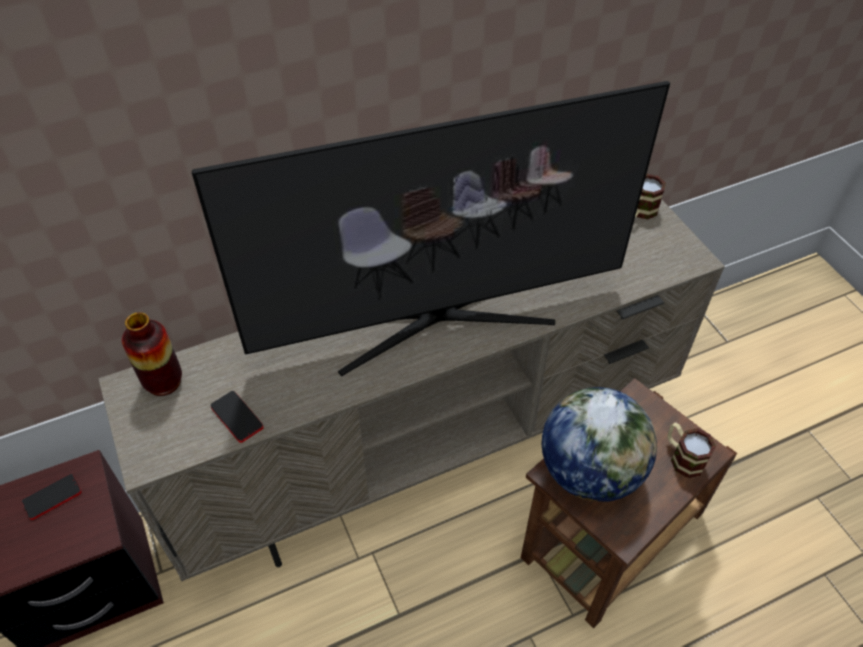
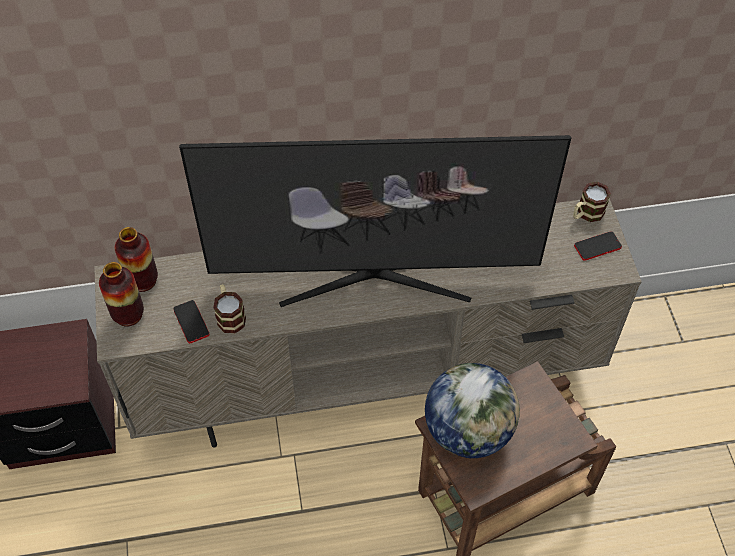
camera: 15 degrees right, 5 degrees up
phone [22,474,82,520] -> phone moved to [574,231,622,261]
mug [667,422,716,478] -> mug moved to [213,284,246,334]
none -> vase [99,262,144,327]

